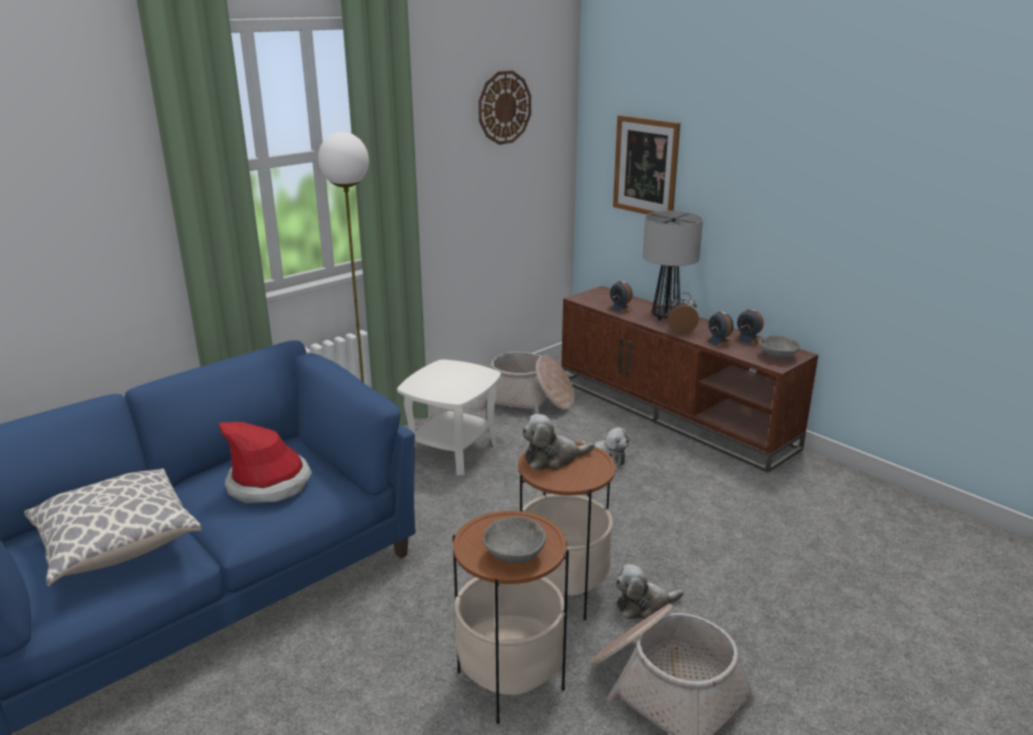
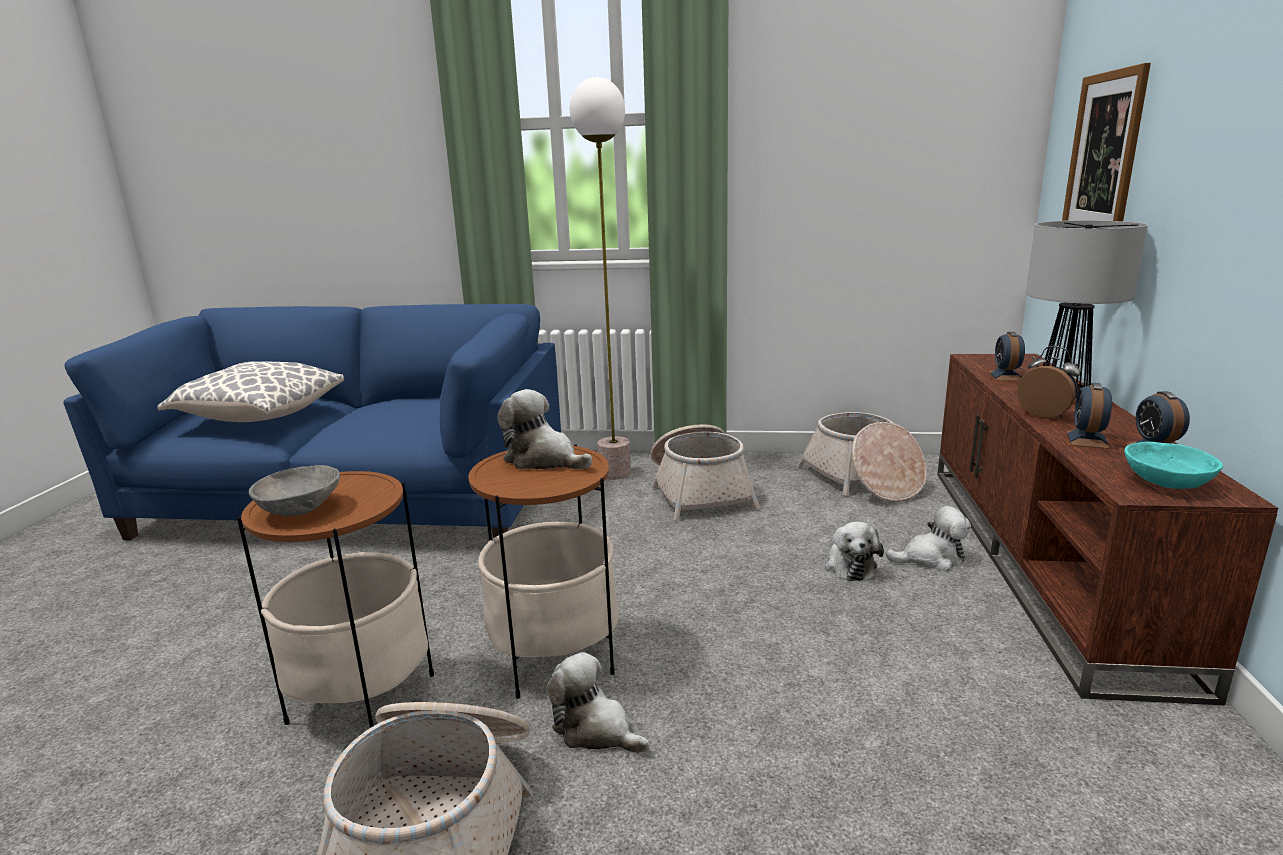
camera: 50 degrees right, 5 degrees down
hat [219,422,312,503] -> none
white side table [397,359,501,476] -> basket [650,424,760,521]
wall clock [478,71,531,145] -> none
grey bowl [759,335,800,359] -> turquoise bowl [1124,441,1223,489]
none -> plush toy [886,506,971,572]

